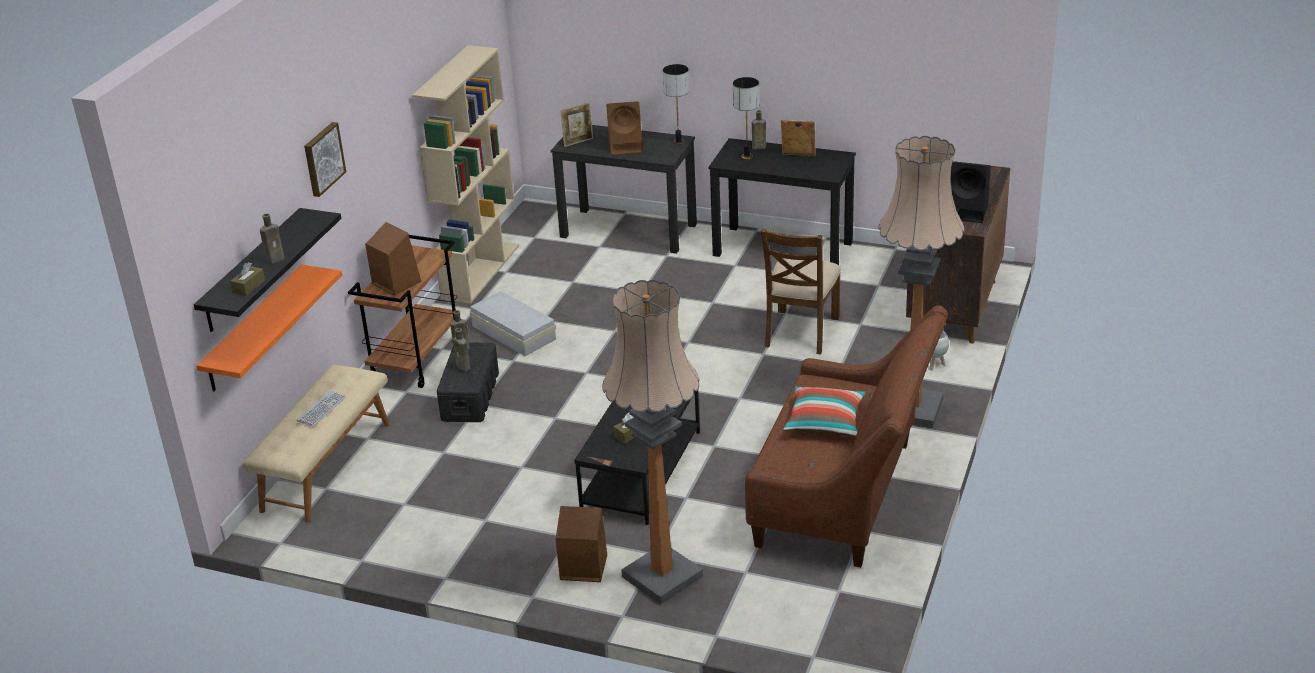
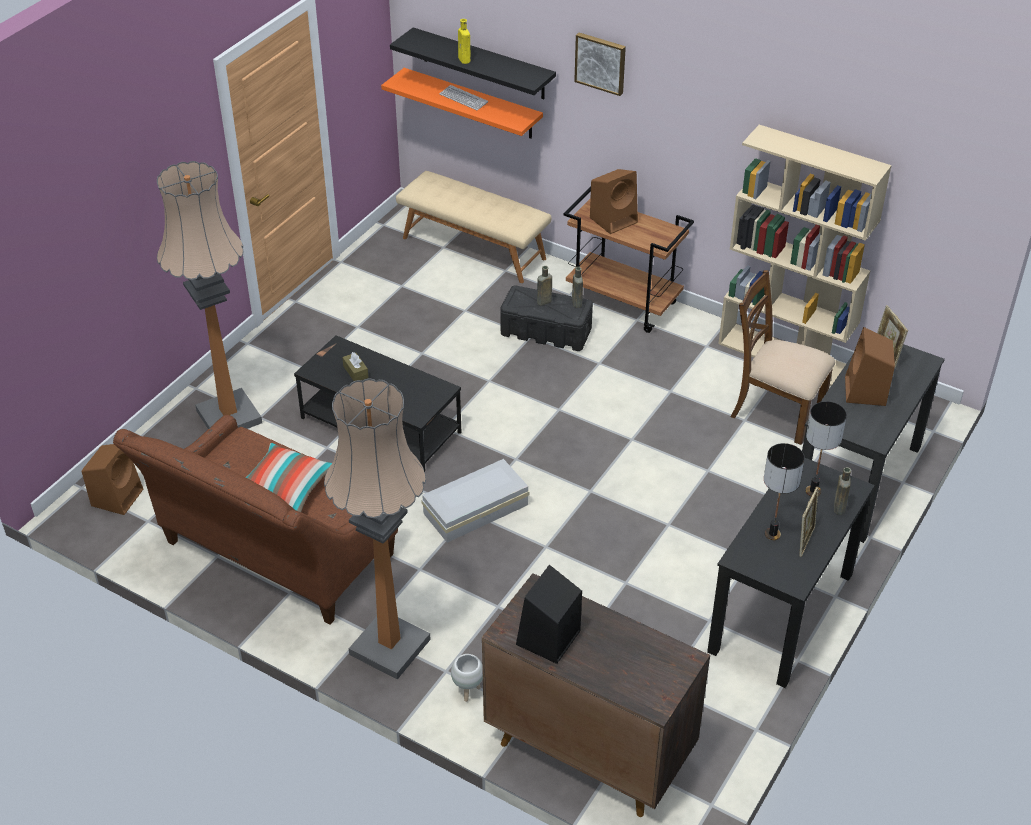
camera: 100 degrees right, 10 degrees up
brown tissue box [230,262,265,296] -> none
brown bottle [260,213,285,264] -> yellow bottle [458,19,470,64]
keyboard [297,390,346,427] -> keyboard moved to [440,85,488,110]
white storage box [470,291,556,356] -> white storage box moved to [421,459,530,543]
brown speaker [556,506,607,582] -> brown speaker moved to [82,444,143,515]
table lamp [663,64,689,145] -> table lamp moved to [764,443,805,540]
brown chair [761,229,841,355] -> brown chair moved to [730,270,835,445]

